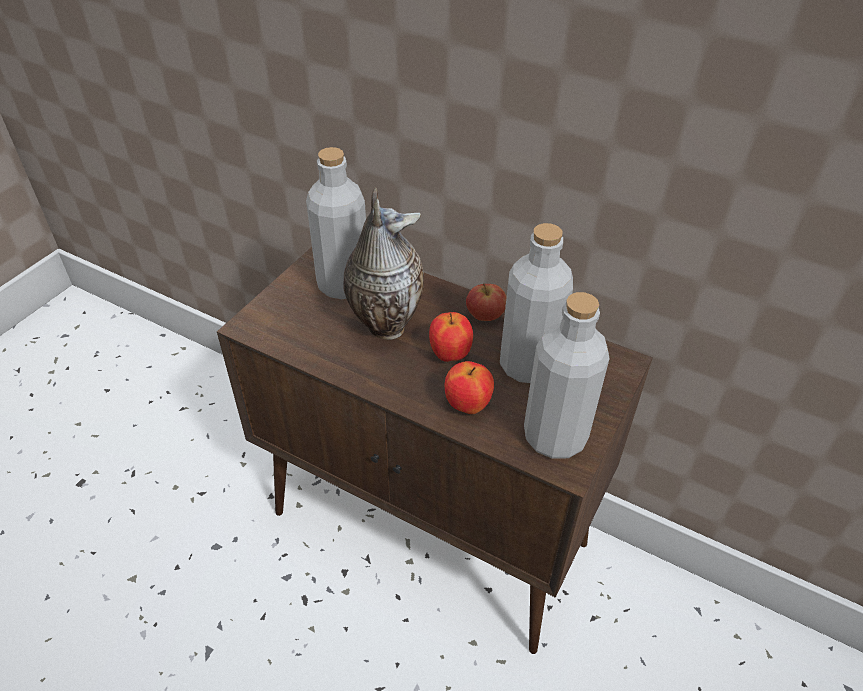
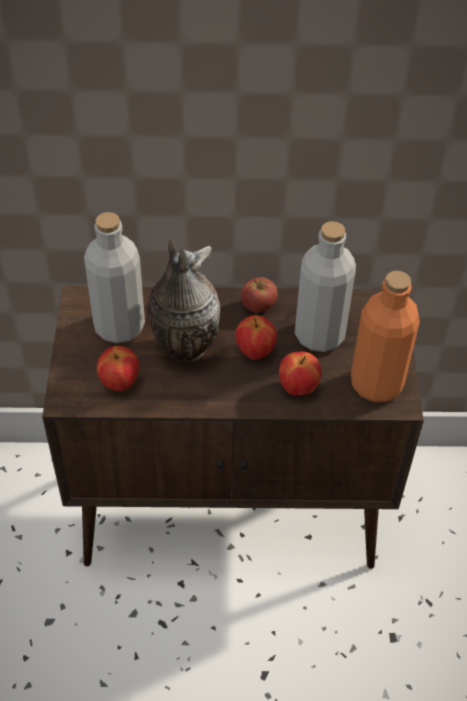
camera: 30 degrees left, 5 degrees up
grey bottle [524,292,610,459] -> orange bottle [351,271,420,402]
none -> apple [97,346,139,391]

